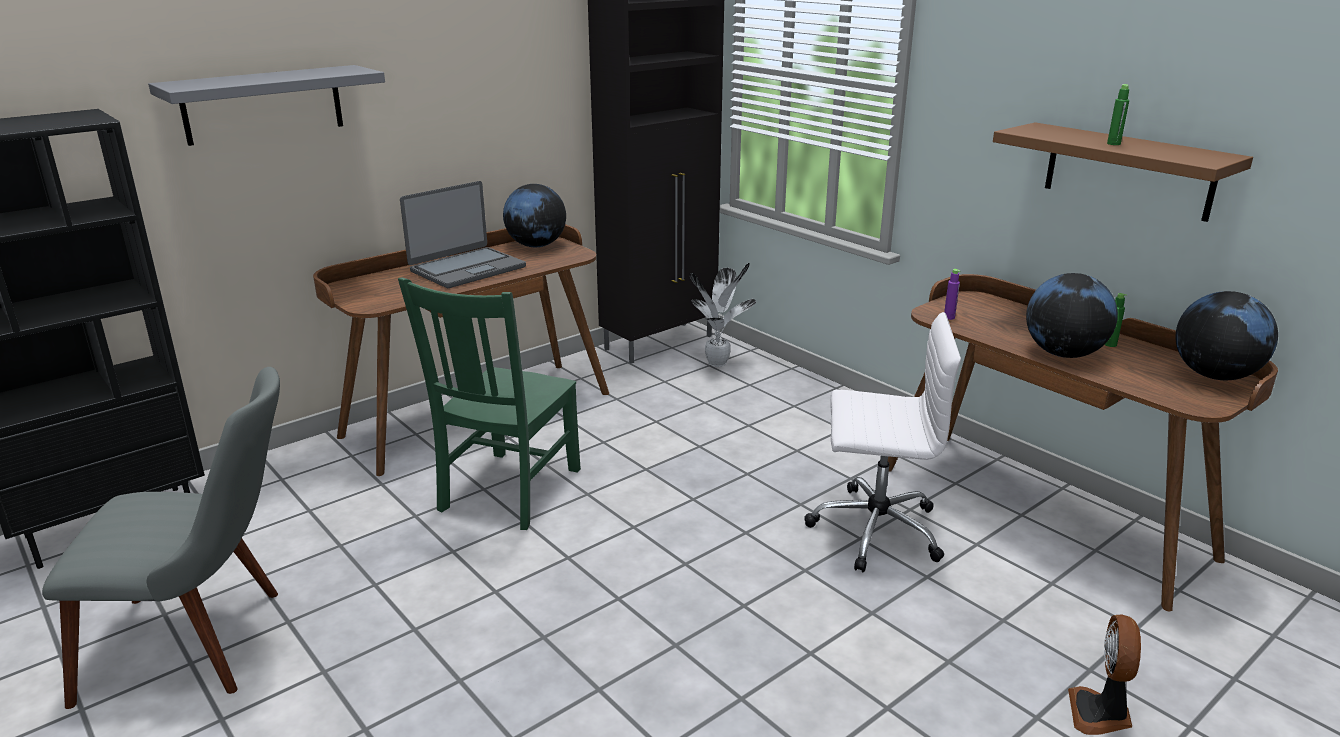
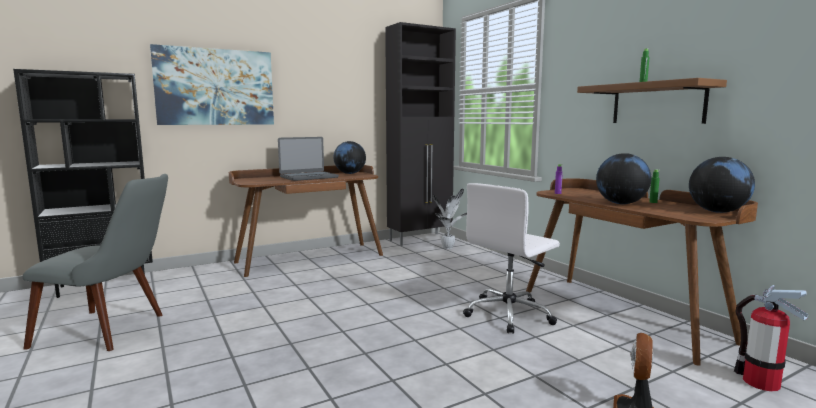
camera: 10 degrees right, 15 degrees down
grey shelf [148,65,385,146] -> picture [150,44,274,125]
green chair [398,278,581,530] -> none
white office chair [805,312,961,572] -> white office chair turned 120 degrees clockwise [463,183,560,334]
none -> fire extinguisher [734,285,808,391]

